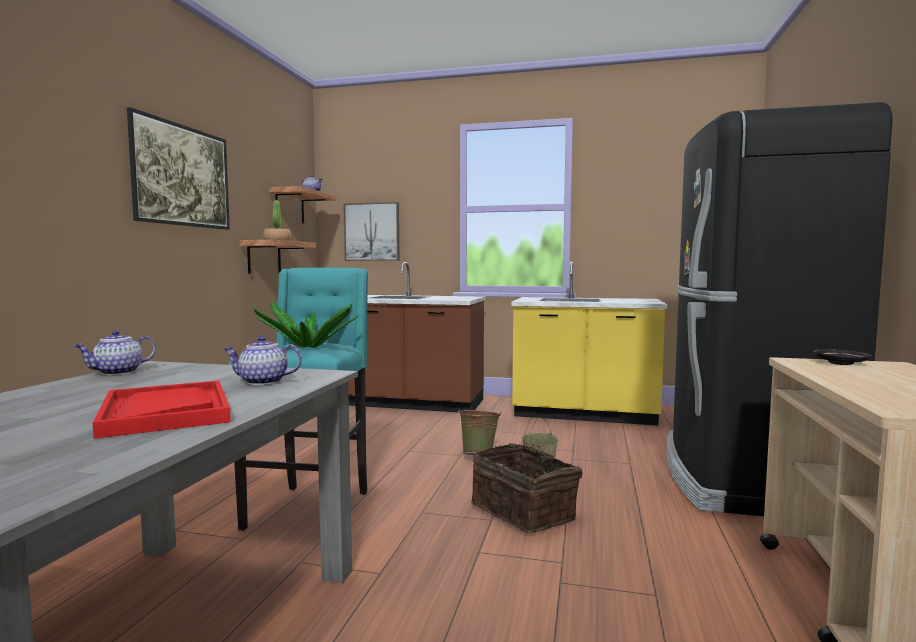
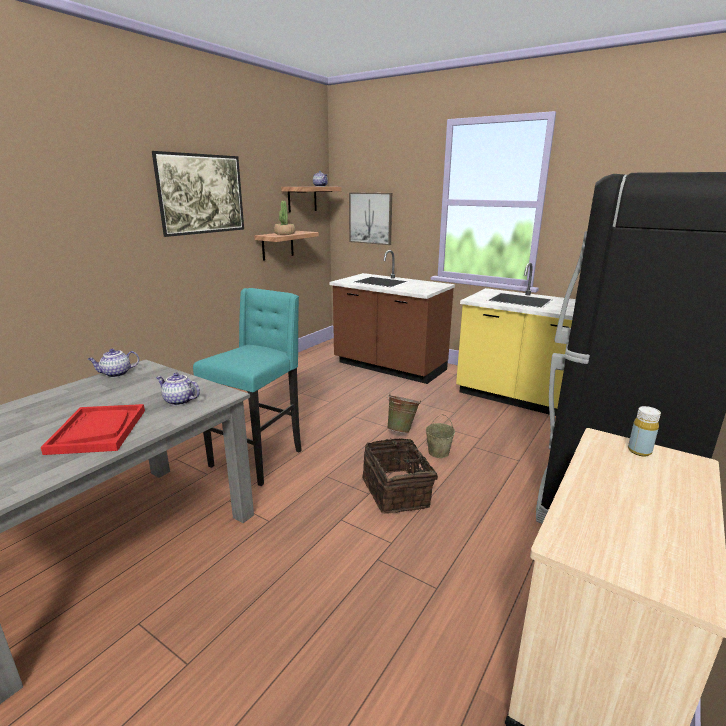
camera: 20 degrees right, 15 degrees up
potted plant [253,301,358,348] -> none
black plate [813,349,873,365] -> yellow bottle [628,406,661,456]

